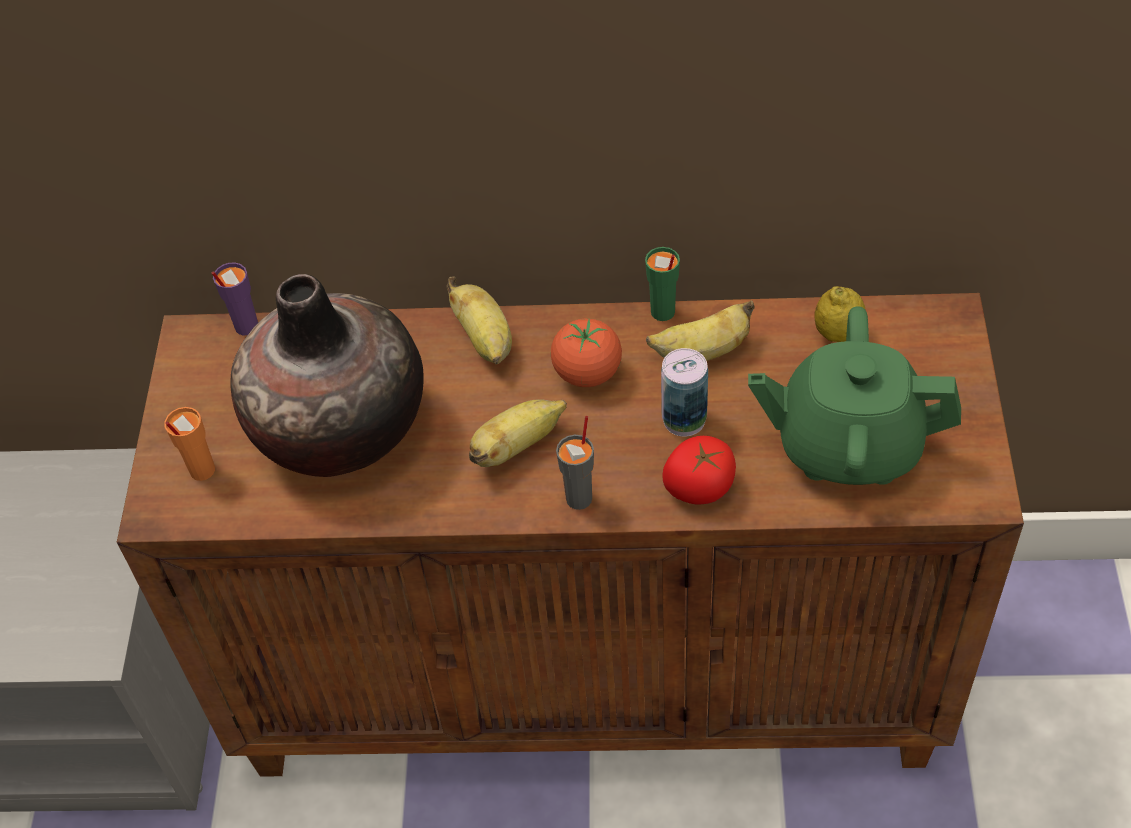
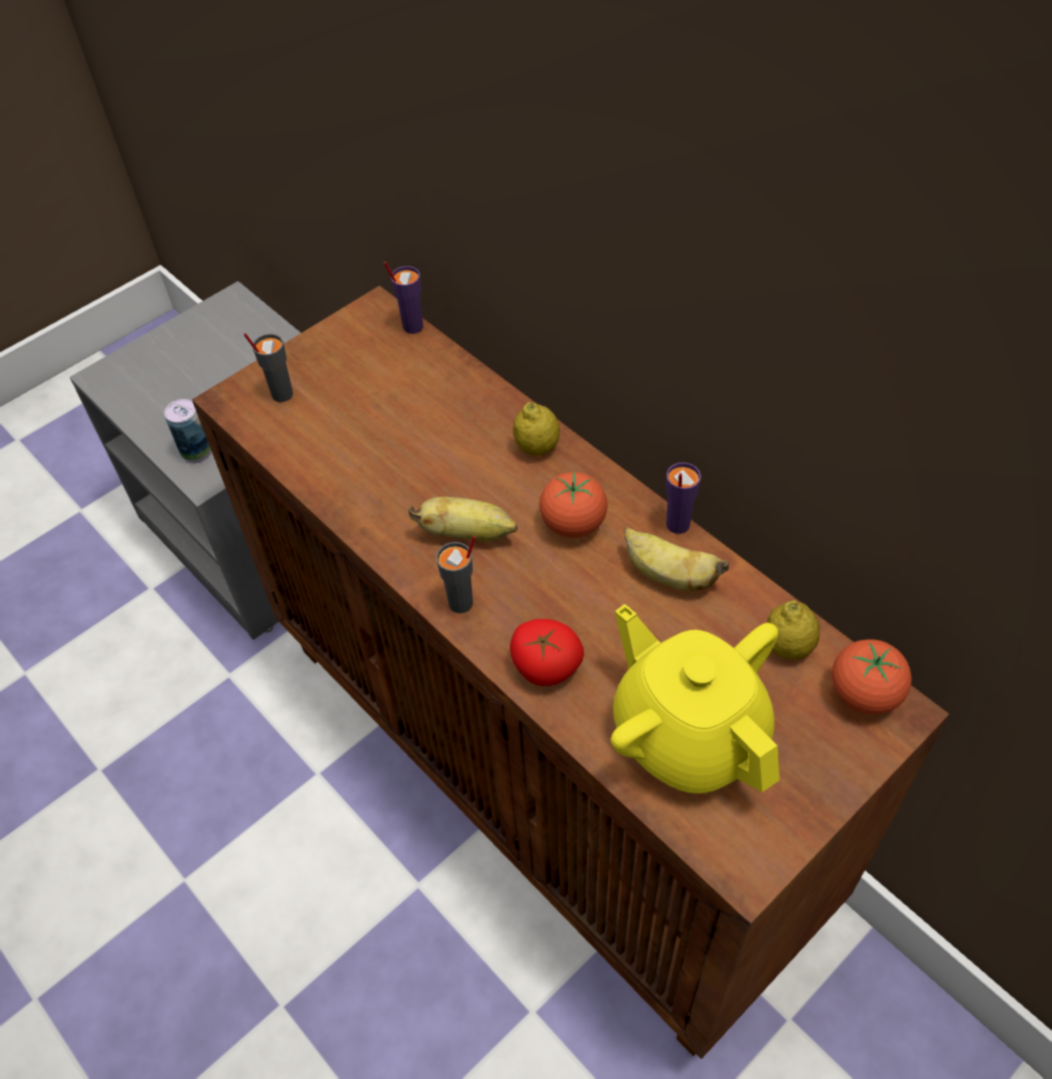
camera: 45 degrees right, 0 degrees up
orange cup [164,407,215,481] -> grey cup [243,333,293,402]
vase [231,274,423,477] -> none
banana [446,276,512,365] -> lemon [513,402,560,455]
green cup [645,247,680,321] -> purple cup [666,462,701,534]
can [661,348,708,437] -> can moved to [164,399,212,464]
green teapot [748,306,961,485] -> yellow teapot [611,604,780,794]
none -> tomato [832,639,912,715]

